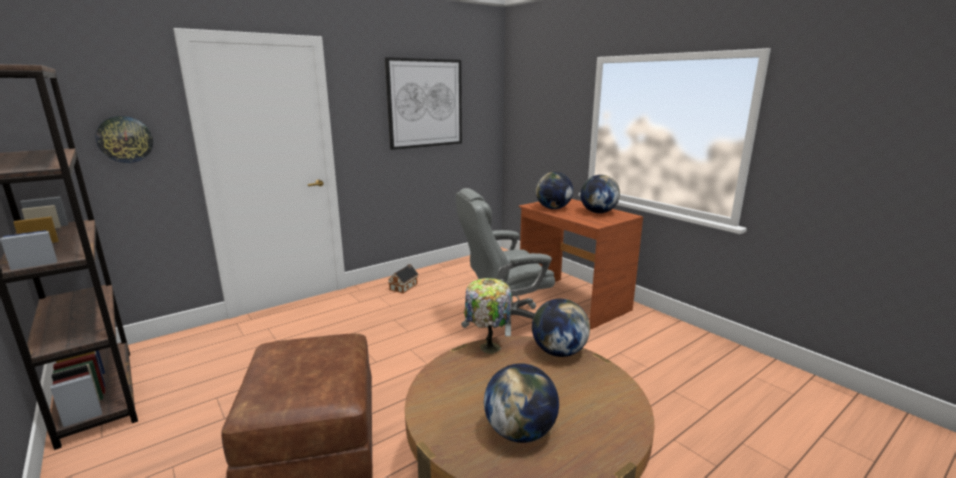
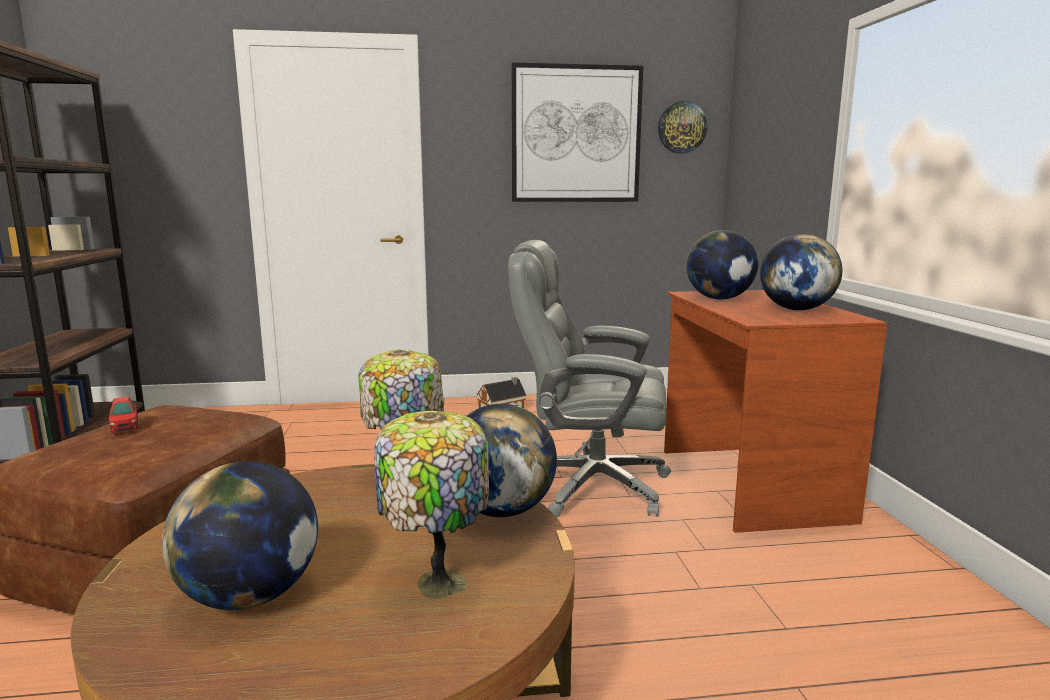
camera: 30 degrees right, 5 degrees down
wall clock [95,116,153,163] -> wall clock moved to [658,101,707,154]
none -> toy car [109,397,138,433]
none -> table lamp [374,411,489,599]

